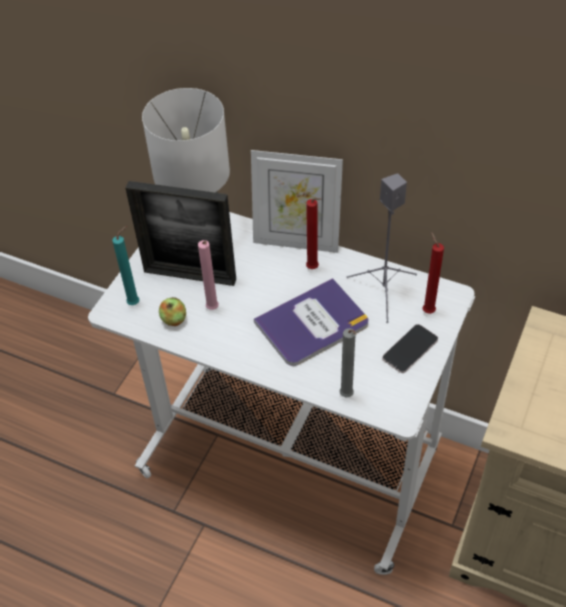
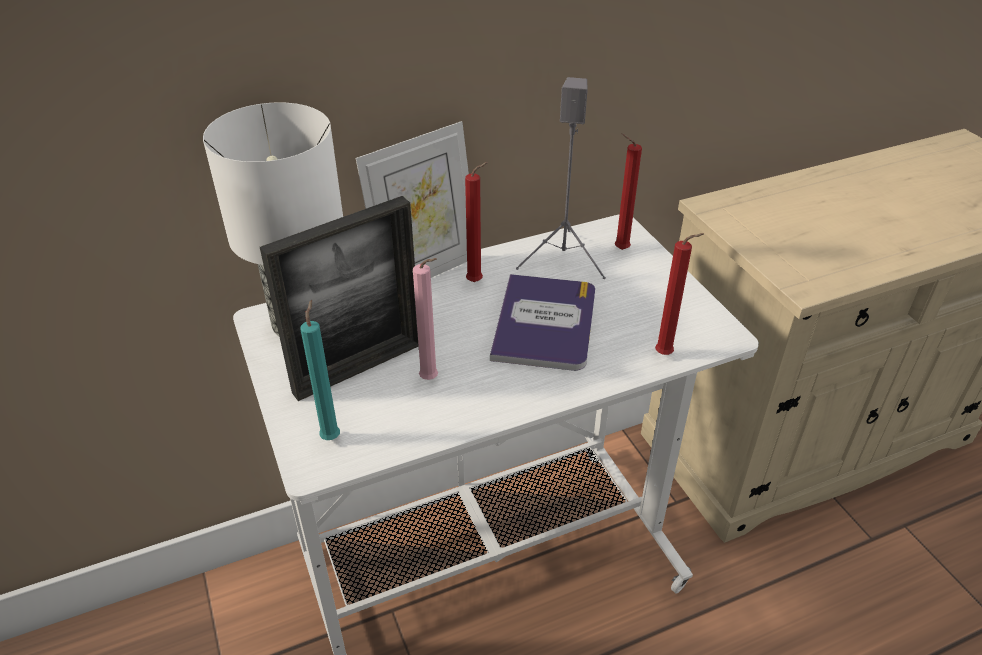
camera: 50 degrees left, 10 degrees down
apple [159,297,186,326] -> none
grey candle [340,328,357,397] -> red candle [655,233,704,355]
phone [382,324,438,373] -> none

